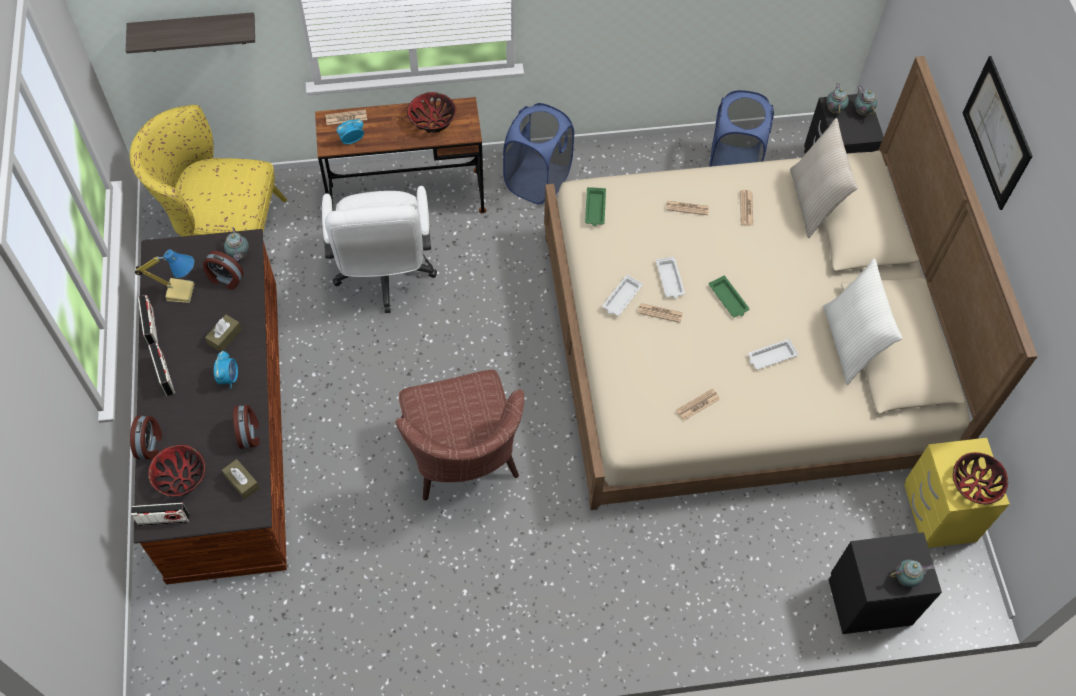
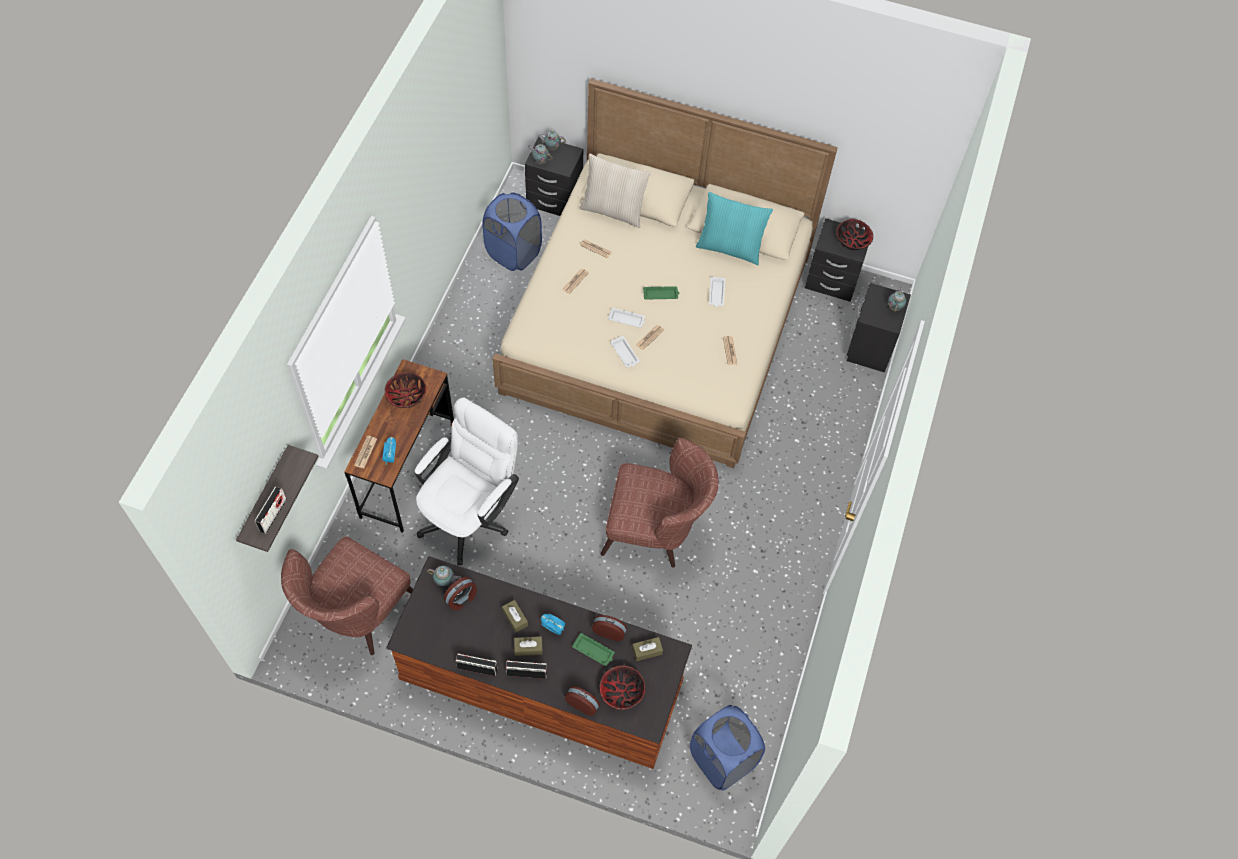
camera: 65 degrees left, 0 degrees up
yellow armchair [130,105,287,237] -> brown armchair [281,537,413,655]
radio [131,503,189,526] -> radio moved to [254,486,287,533]
table lamp [135,249,195,303] -> none
white office chair [322,186,437,313] -> white office chair turned 75 degrees counterclockwise [415,397,519,565]
blue laundry basket [503,103,574,204] -> blue laundry basket moved to [690,705,765,791]
green tray [585,187,606,226] -> green tray moved to [572,633,615,666]
white pillow [823,259,902,385] -> turquoise pillow [696,192,773,265]
yellow nightstand [904,438,1010,548] -> black nightstand [805,218,868,302]
picture [963,56,1032,210] -> none
none -> brown tissue box [514,636,543,656]

